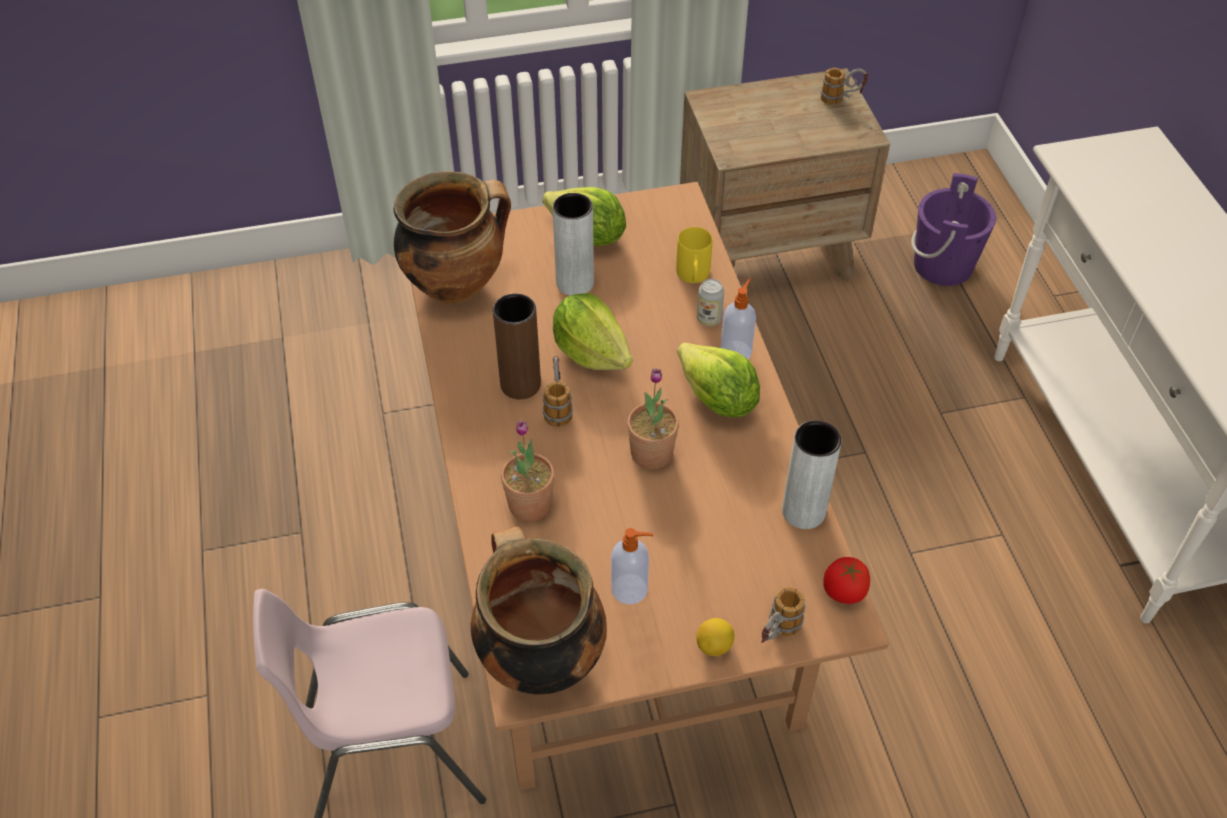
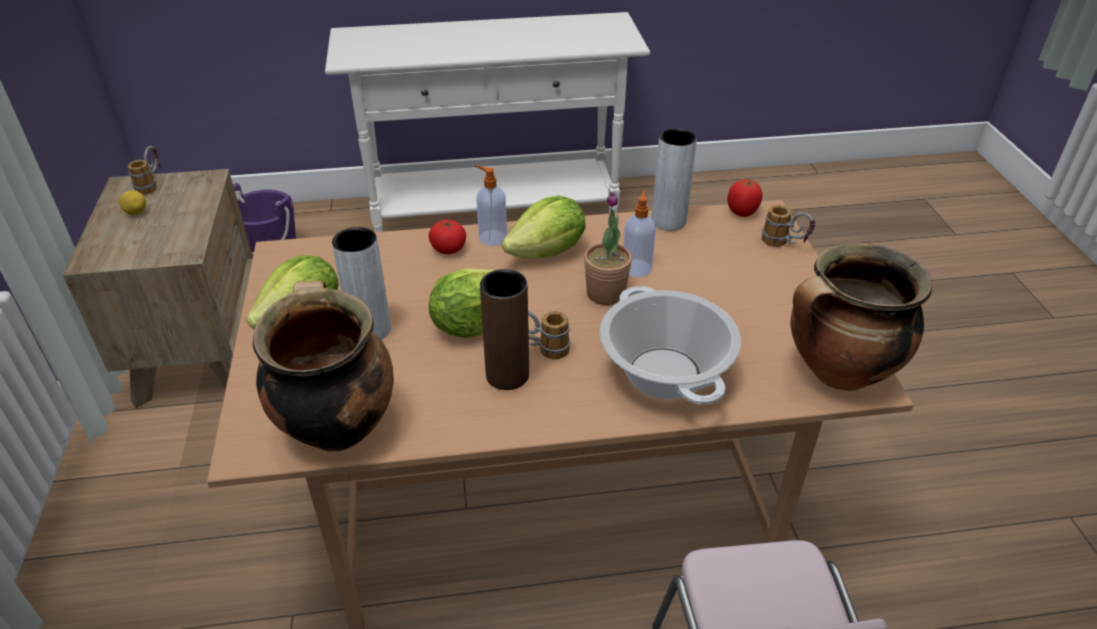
camera: 85 degrees left, 10 degrees down
potted plant [501,421,555,522] -> cooking pot [600,286,741,404]
soap dispenser [611,528,653,604] -> soap dispenser moved to [623,189,656,277]
yellow mug [676,227,712,283] -> none
lemon [696,618,735,656] -> lemon moved to [119,190,146,215]
can [697,279,724,326] -> tomato [429,219,466,254]

